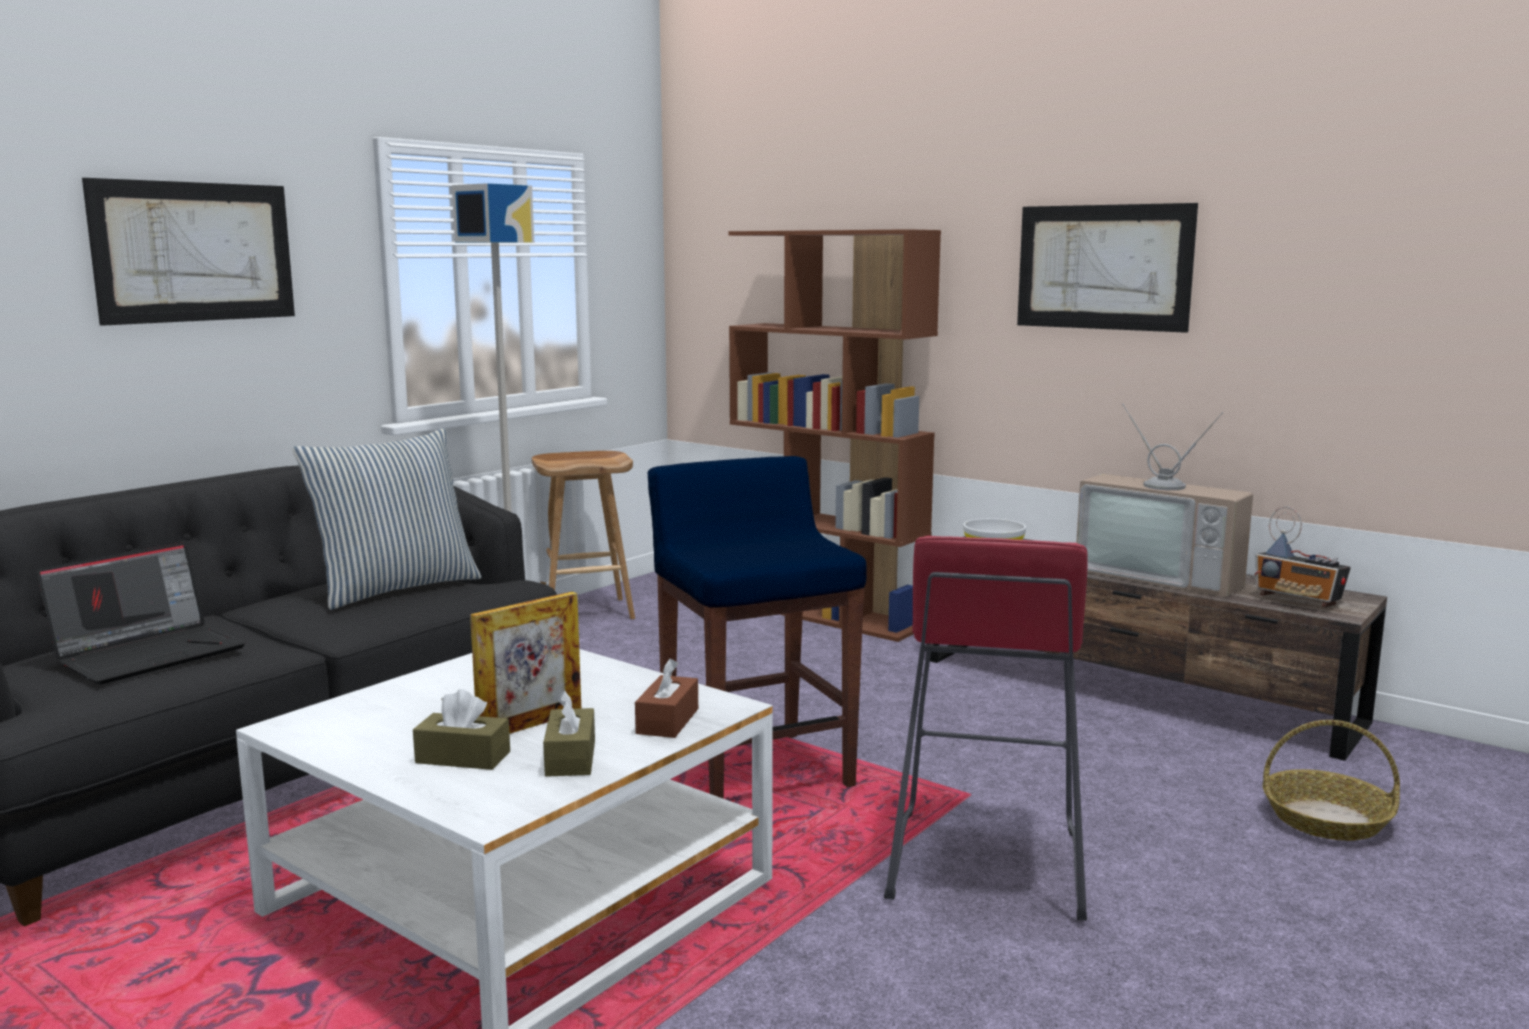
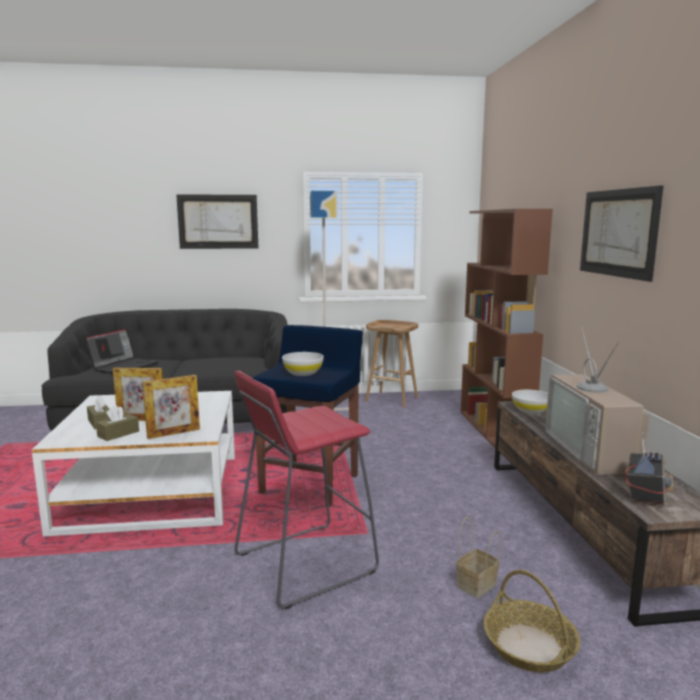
camera: 45 degrees right, 0 degrees up
laptop [36,542,245,685] -> laptop turned 60 degrees counterclockwise [85,328,159,374]
pillow [292,429,482,610] -> none
brown tissue box [635,659,698,738] -> picture frame [142,375,200,439]
radio [1255,506,1351,608] -> radio turned 150 degrees counterclockwise [625,431,673,506]
none -> white bowl [282,352,324,376]
none -> basket [456,517,500,598]

